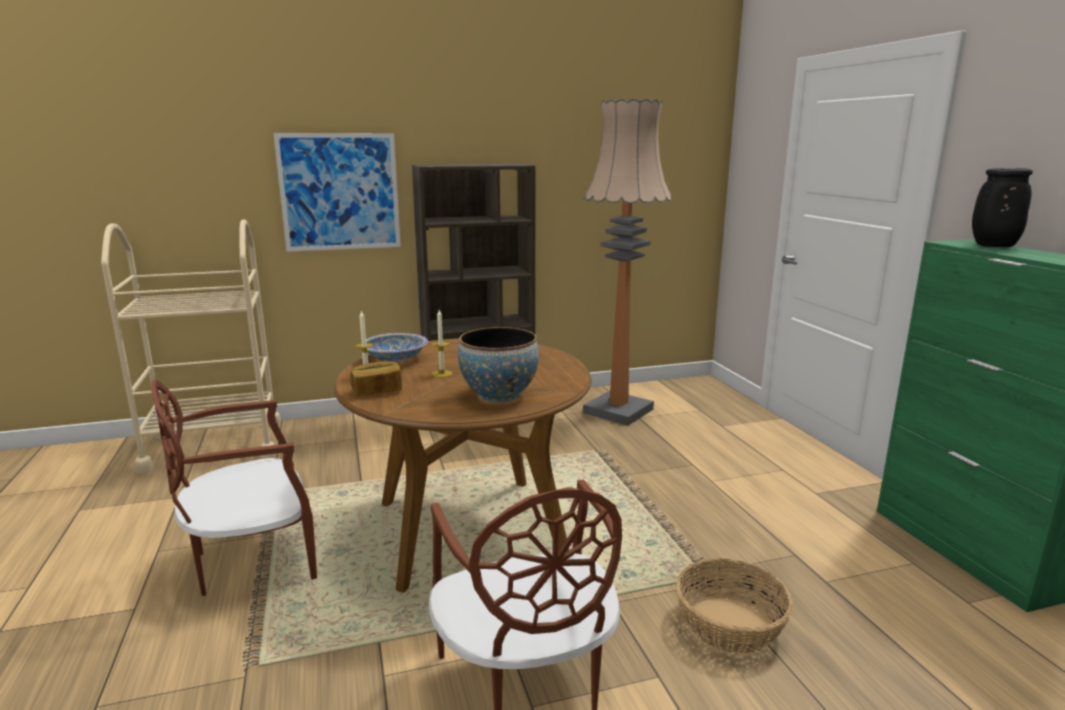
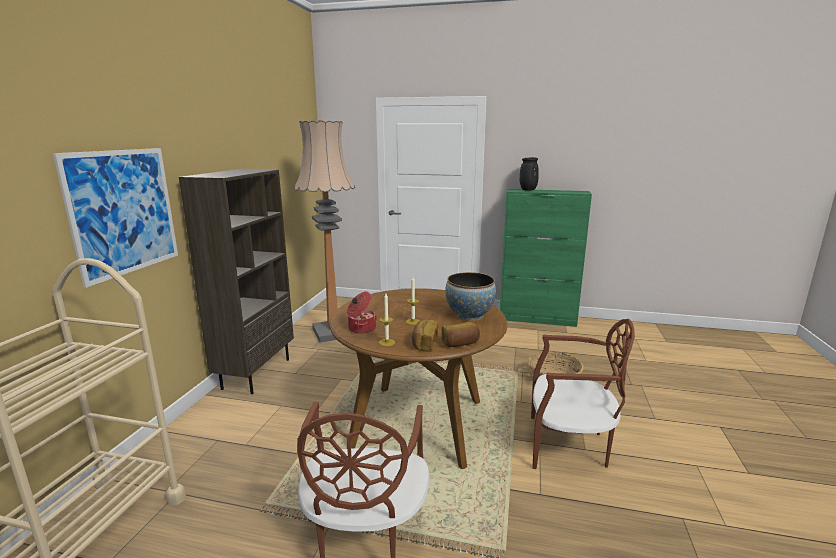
camera: 60 degrees left, 0 degrees up
bowl [361,333,428,362] -> cooking pot [347,292,377,334]
none -> bread [441,322,480,347]

